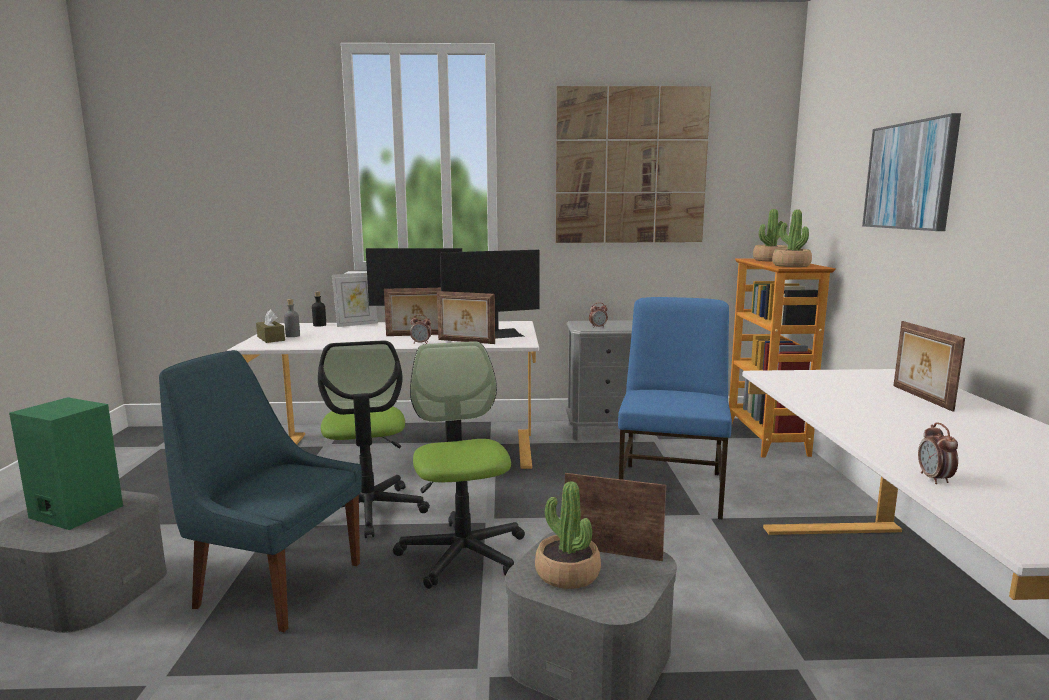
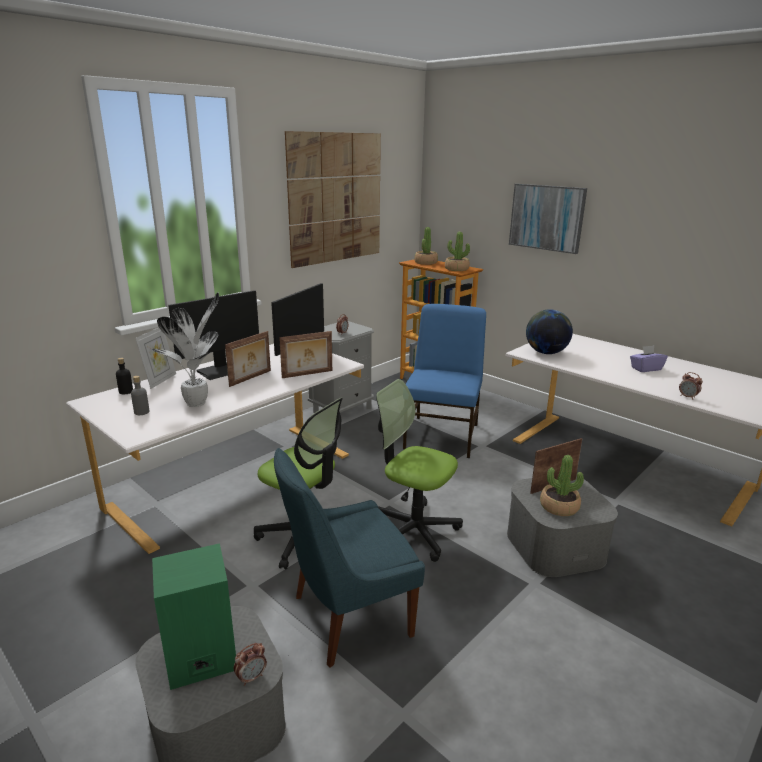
camera: 45 degrees left, 10 degrees up
brown tissue box [256,310,285,343] -> none
alarm clock [410,315,432,344] -> alarm clock moved to [234,643,267,686]
blue chair [618,297,732,519] -> blue chair turned 45 degrees clockwise [403,304,486,458]
picture frame [893,321,965,412] -> none
none -> potted plant [152,292,219,407]
none -> globe [526,309,573,354]
none -> purple tissue box [630,346,668,372]

